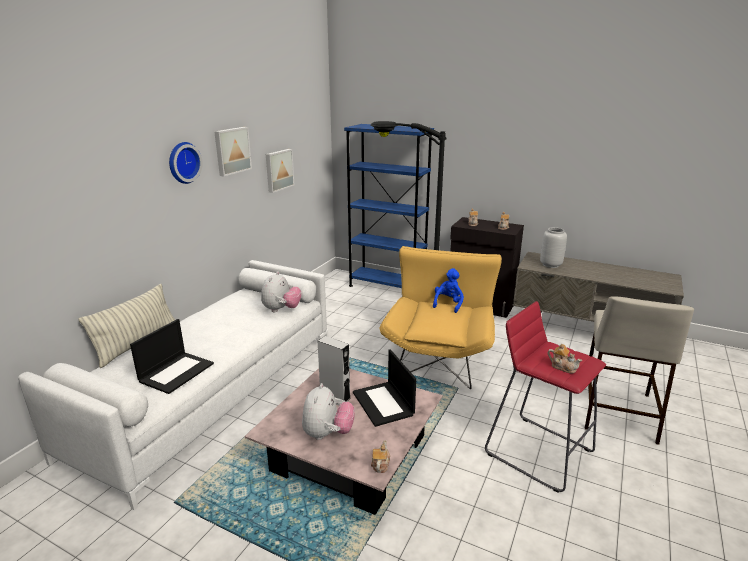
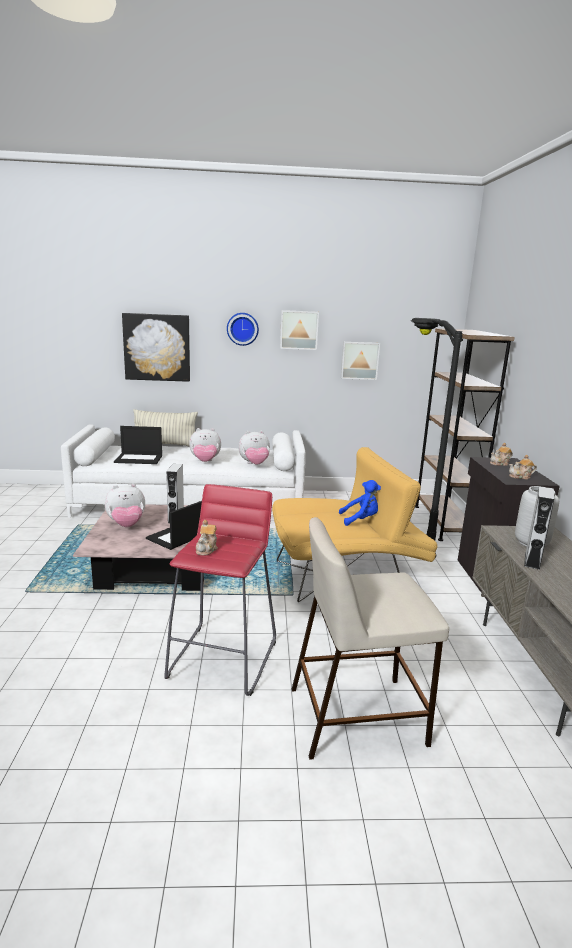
camera: 60 degrees right, 5 degrees down
blue bookcase [344,124,434,288] -> brown bookcase [415,328,515,541]
teapot [371,440,390,473] -> none
none -> picture [122,313,190,382]
none -> plush toy [189,428,221,462]
none -> grey speaker [524,486,554,570]

